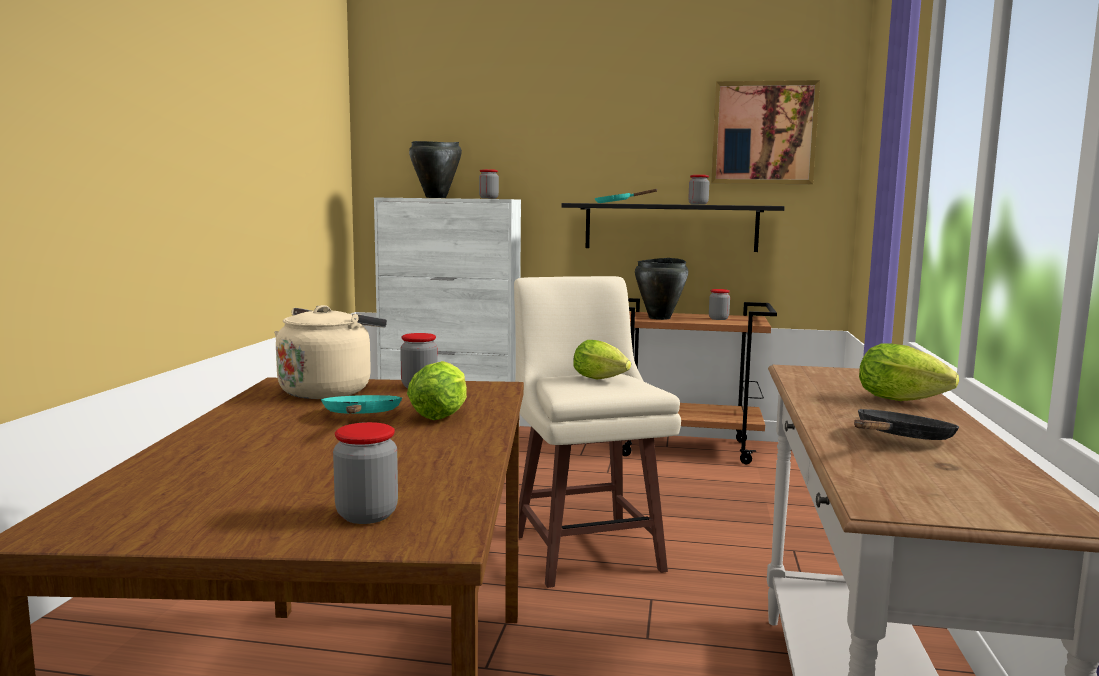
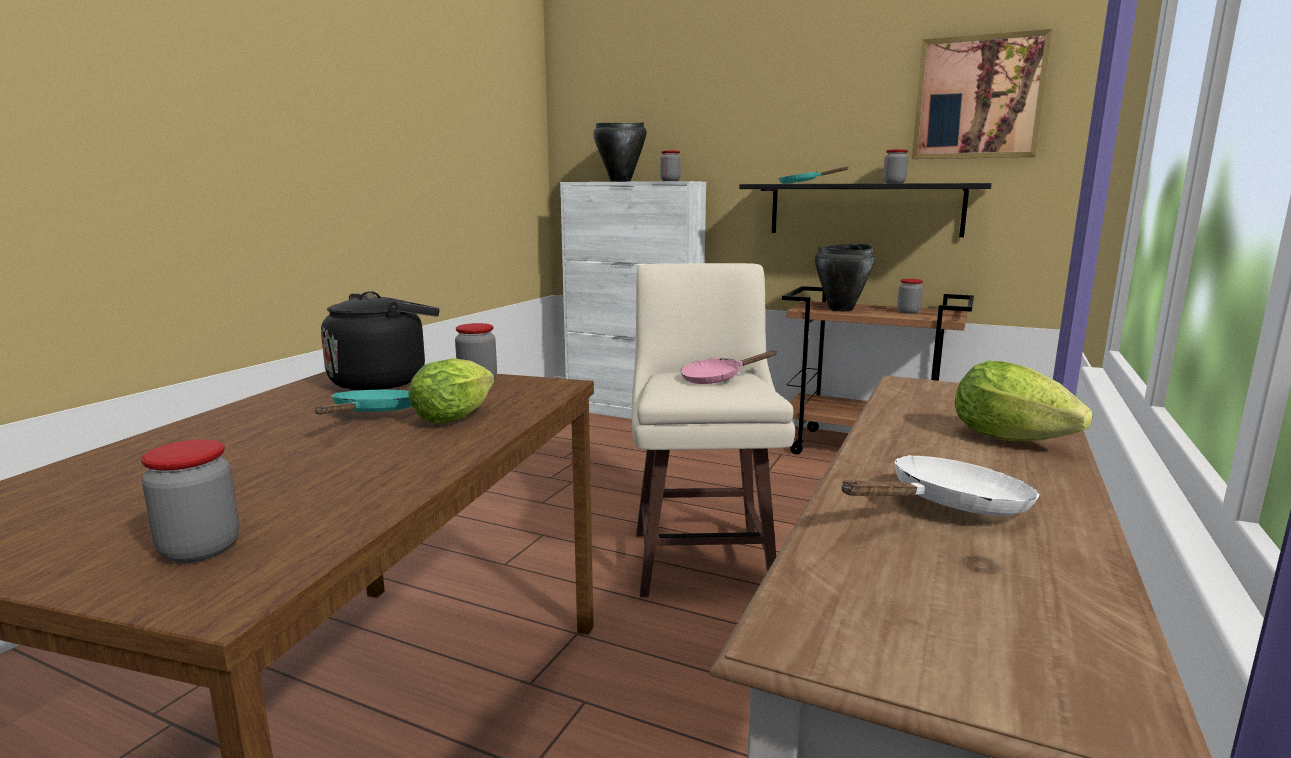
camera: 15 degrees right, 5 degrees up
beige kettle [274,305,387,399] -> black kettle [321,291,439,390]
lettuce [573,340,631,379] -> pink frying pan [680,350,776,384]
black frying pan [854,409,959,440] -> white frying pan [841,455,1039,516]

